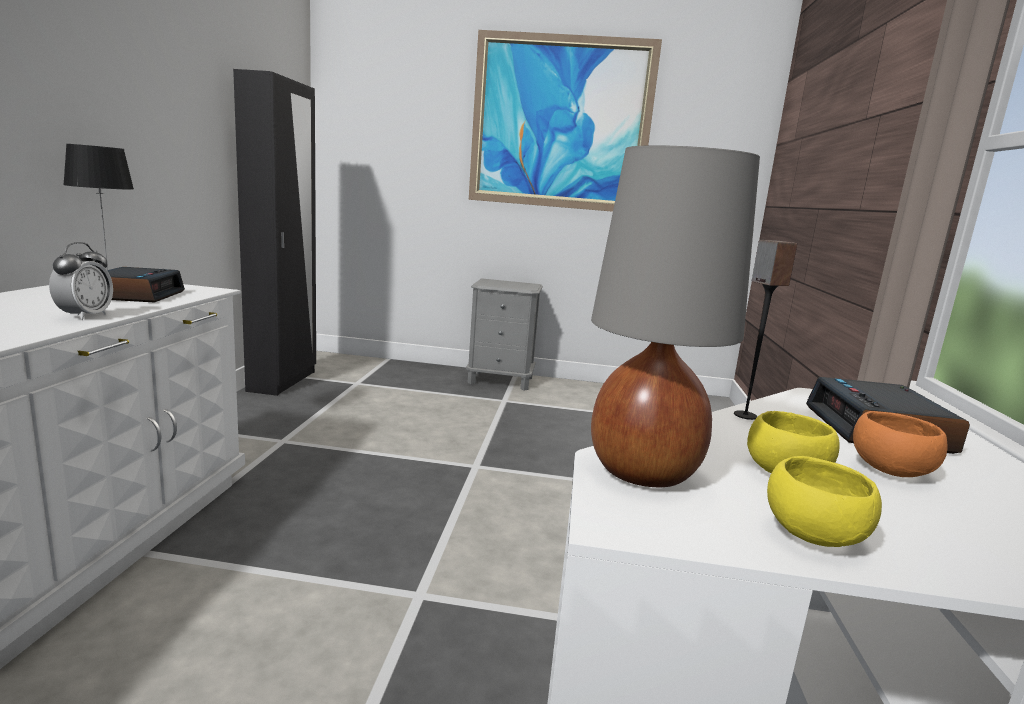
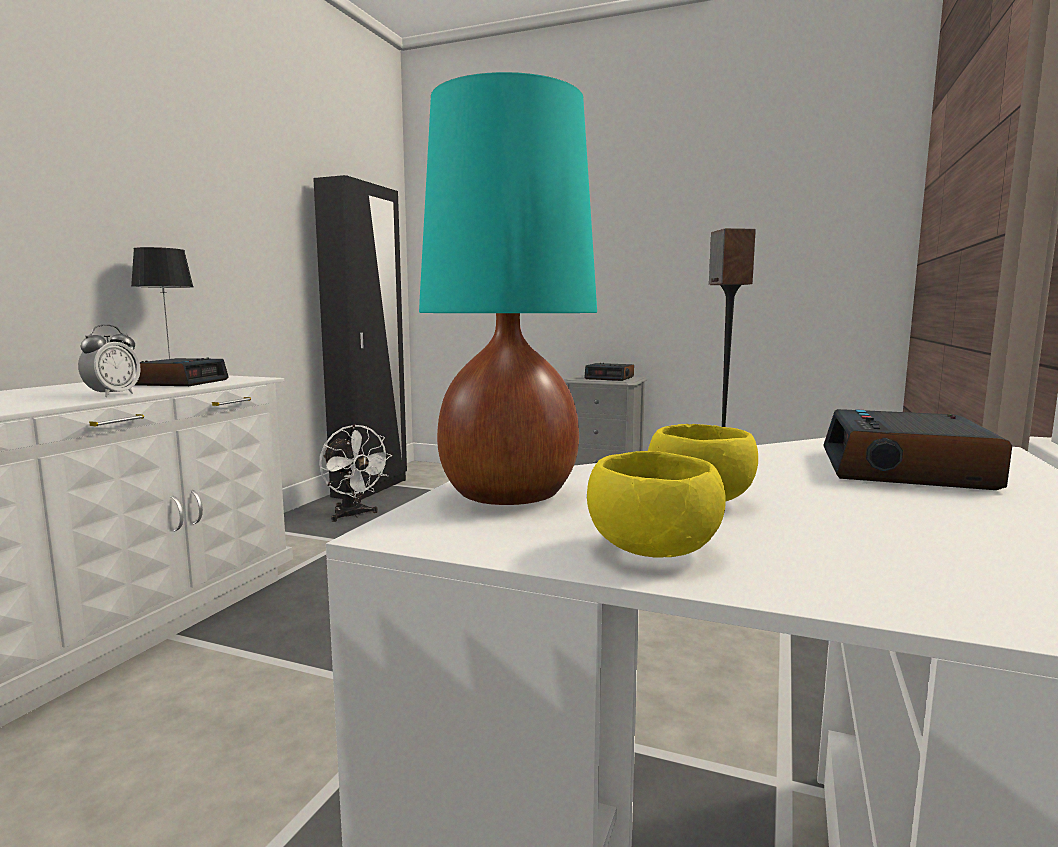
camera: 15 degrees right, 5 degrees down
picture [469,30,662,212] -> none
grey table lamp [591,145,760,487] -> turquoise table lamp [419,72,597,505]
orange bowl [853,411,948,477] -> none
none -> white fan [319,424,393,522]
none -> alarm clock [584,363,634,381]

